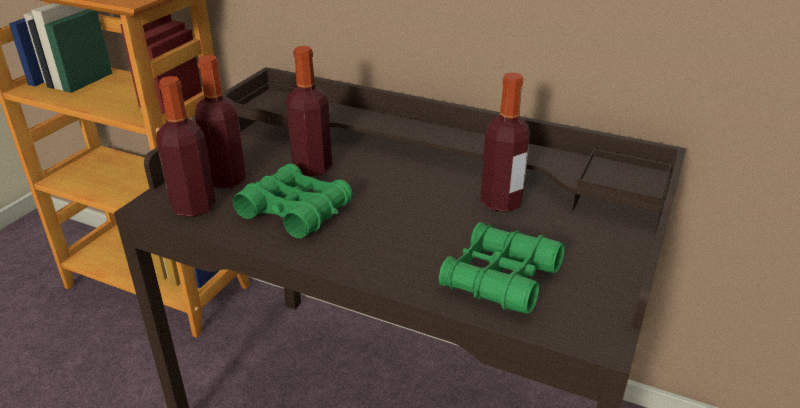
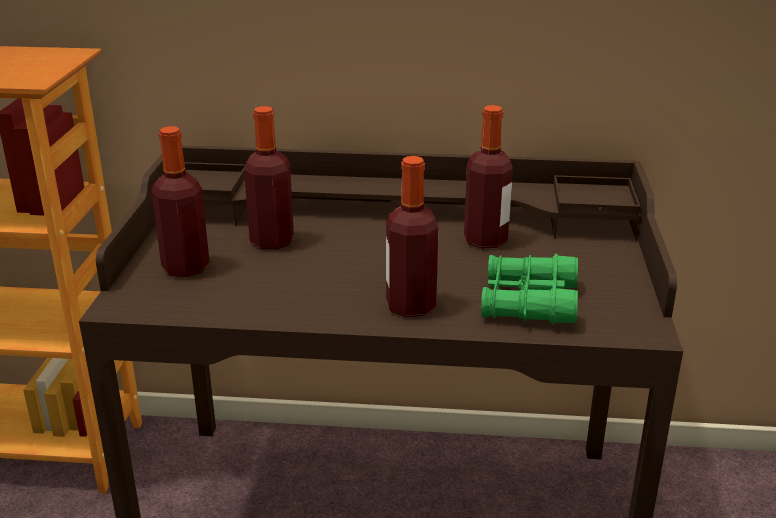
camera: 20 degrees left, 5 degrees down
bottle [156,76,216,217] -> bottle moved to [386,156,439,317]
green binoculars [233,163,353,238] -> none

